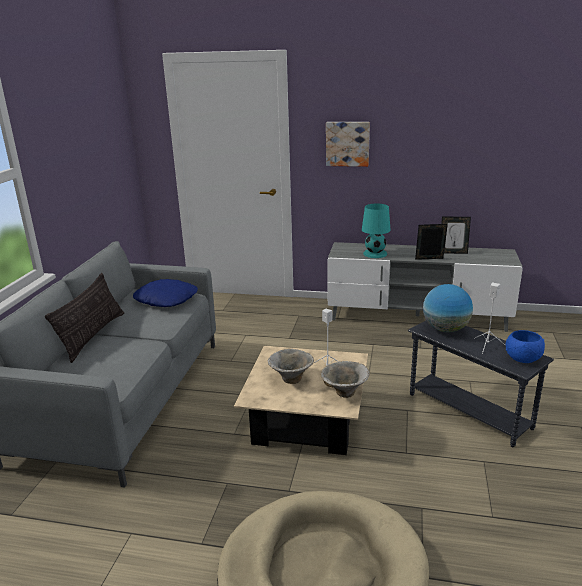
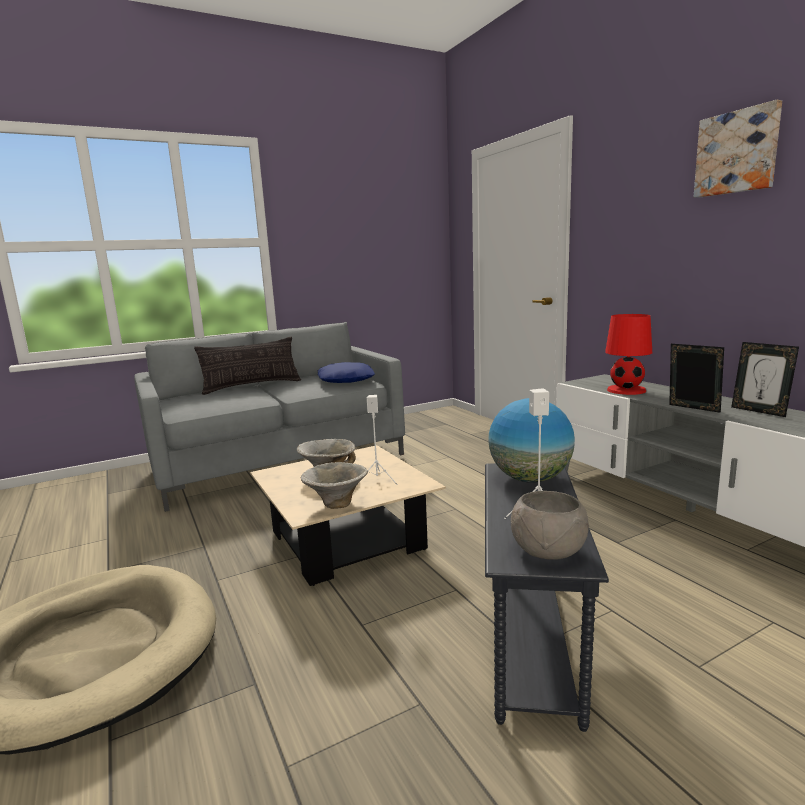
camera: 50 degrees right, 10 degrees down
picture [326,122,370,167] -> picture moved to [694,100,782,198]
turquoise table lamp [362,204,391,258] -> red table lamp [605,314,652,395]
blue bowl [506,330,545,363] -> grey bowl [511,491,589,560]

